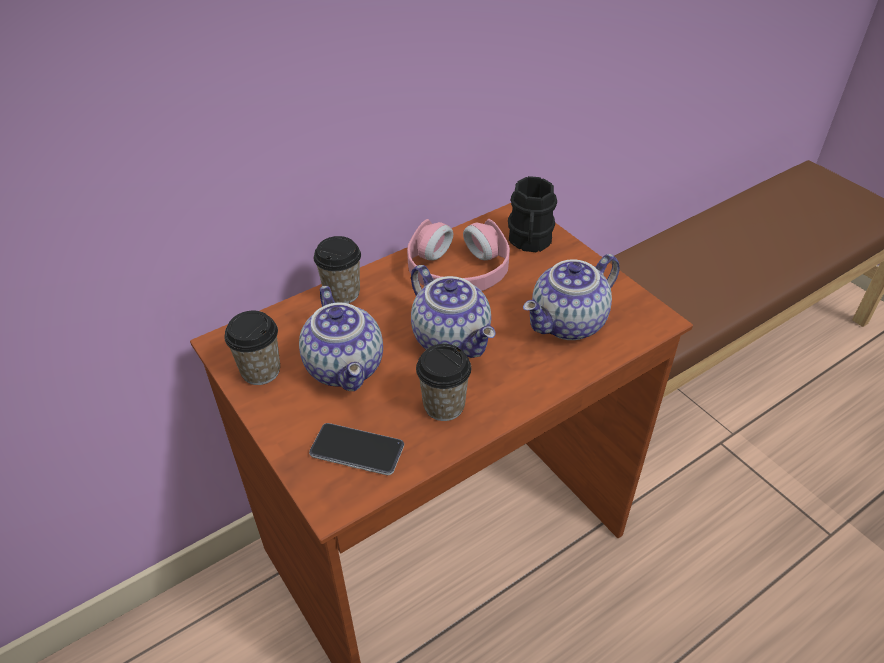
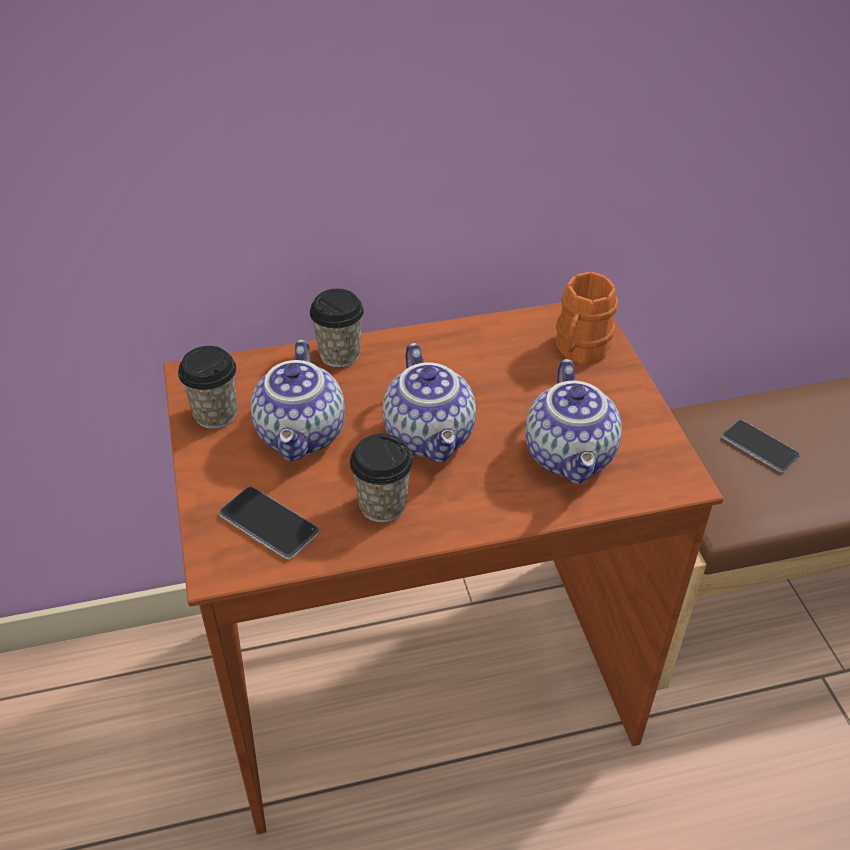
camera: 20 degrees right, 0 degrees up
pink headphones [407,219,510,291] -> none
black mug [508,176,557,252] -> orange mug [556,272,619,365]
teapot [523,254,620,340] -> teapot turned 75 degrees counterclockwise [525,359,622,484]
none -> phone [722,420,800,472]

